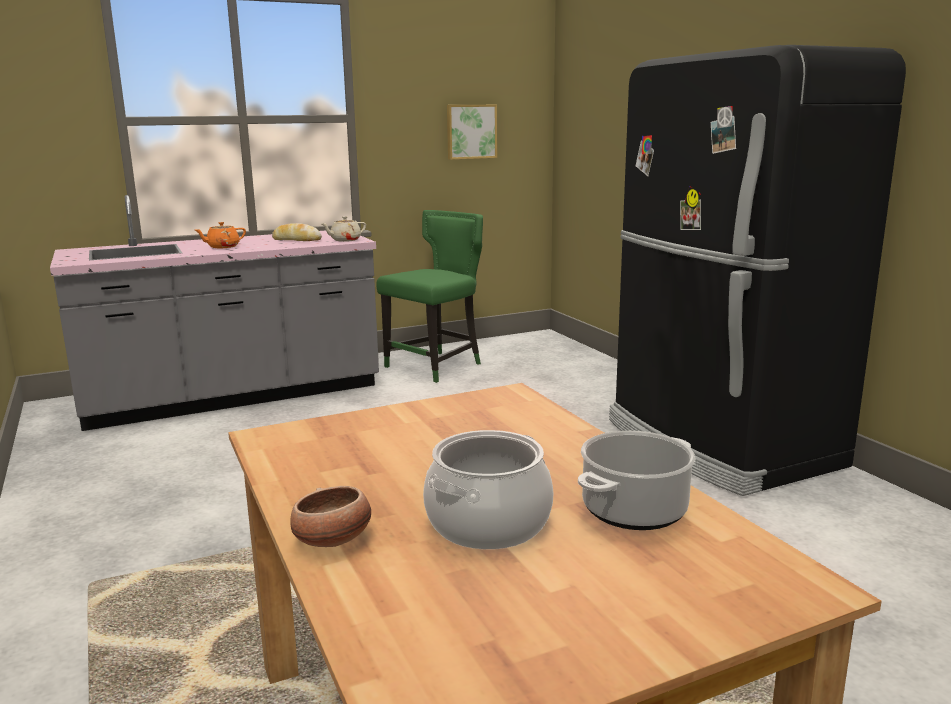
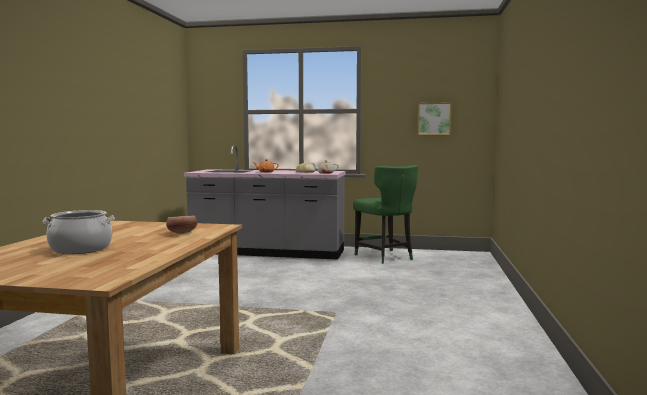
camera: 35 degrees right, 10 degrees down
bowl [290,486,371,547] -> bowl moved to [166,215,197,234]
green chair [376,210,483,383] -> green chair turned 75 degrees clockwise [353,165,418,264]
cooking pot [578,431,696,530] -> none
black fridge [609,45,906,496] -> none

